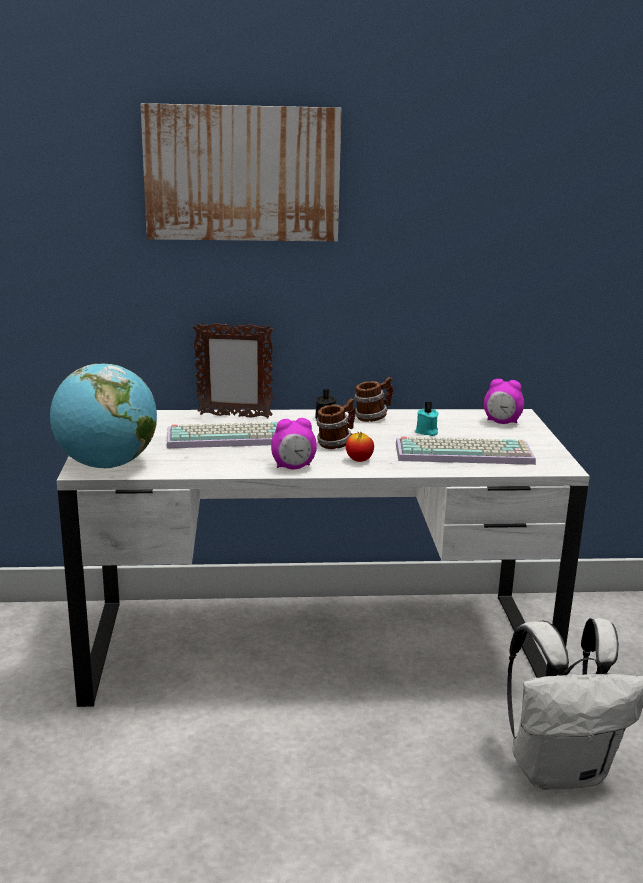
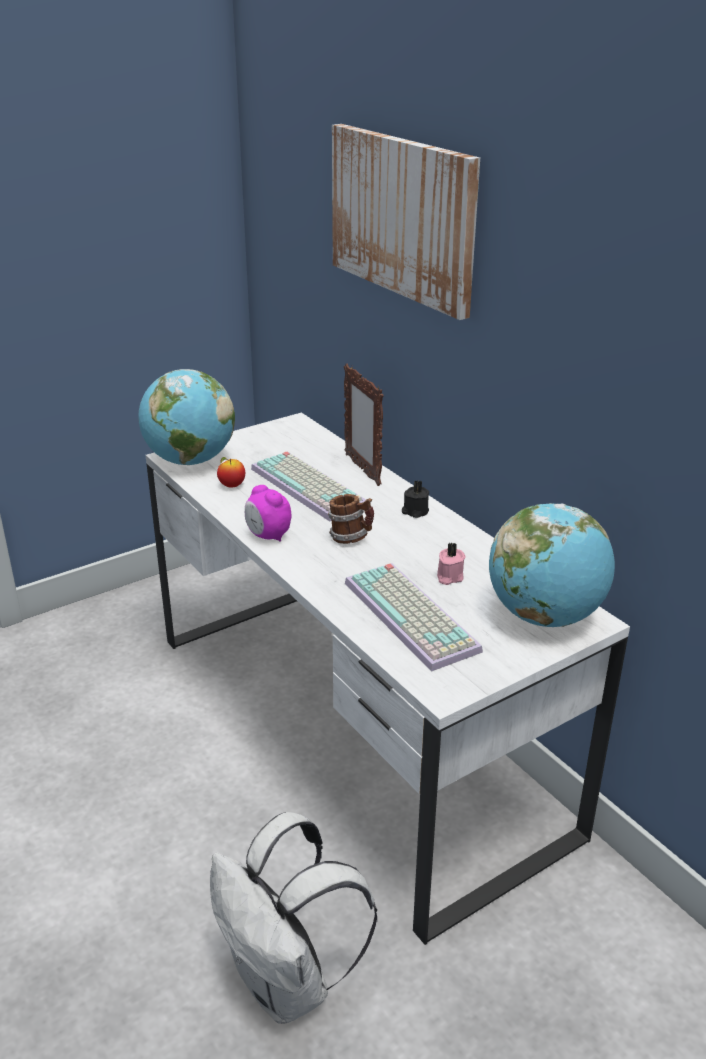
camera: 60 degrees right, 10 degrees up
apple [346,431,374,462] -> apple moved to [217,457,245,488]
mug [354,377,393,422] -> none
turquoise candle [415,401,439,436] -> pink candle [437,542,466,585]
alarm clock [484,379,524,424] -> globe [489,503,615,627]

